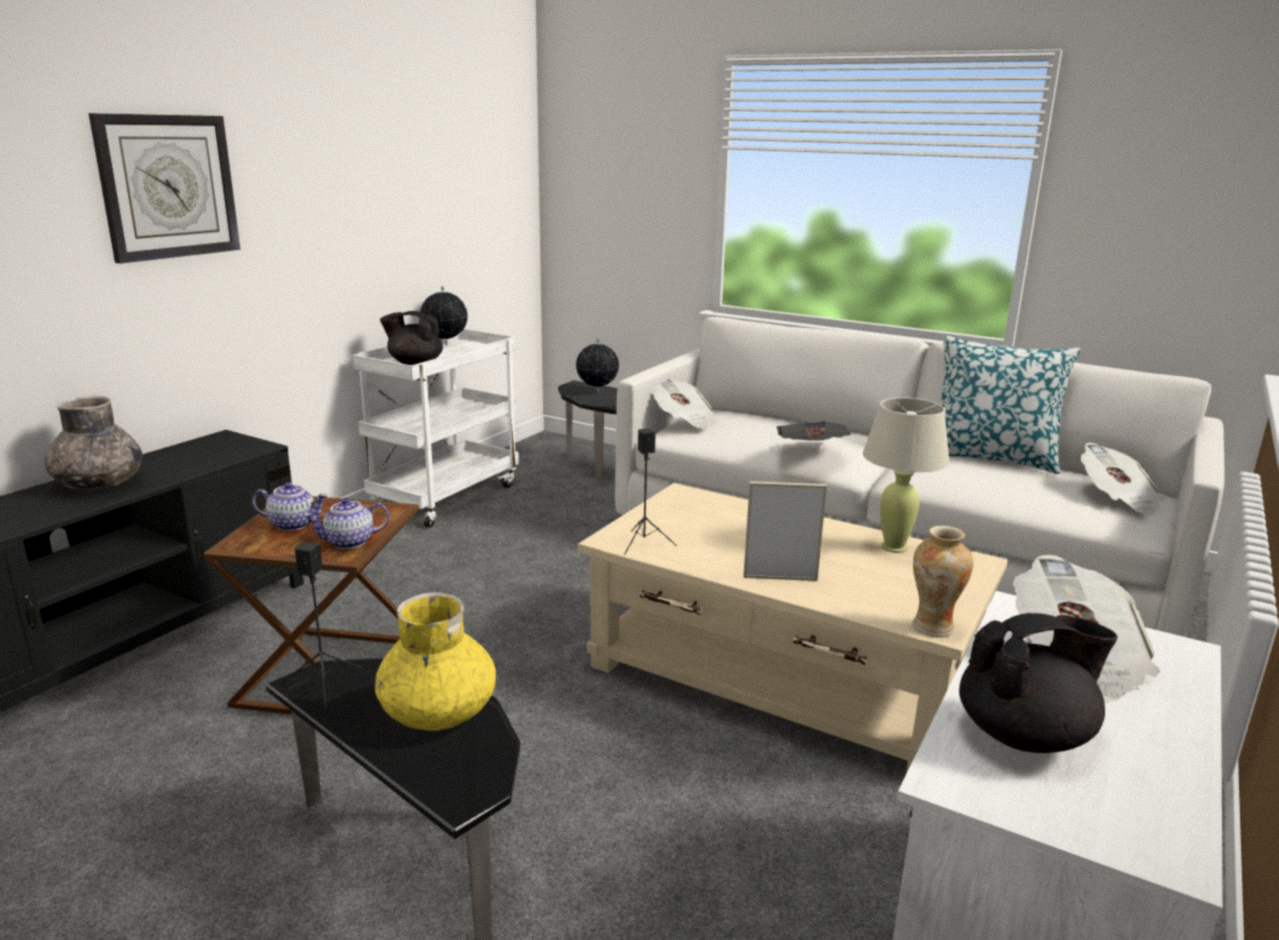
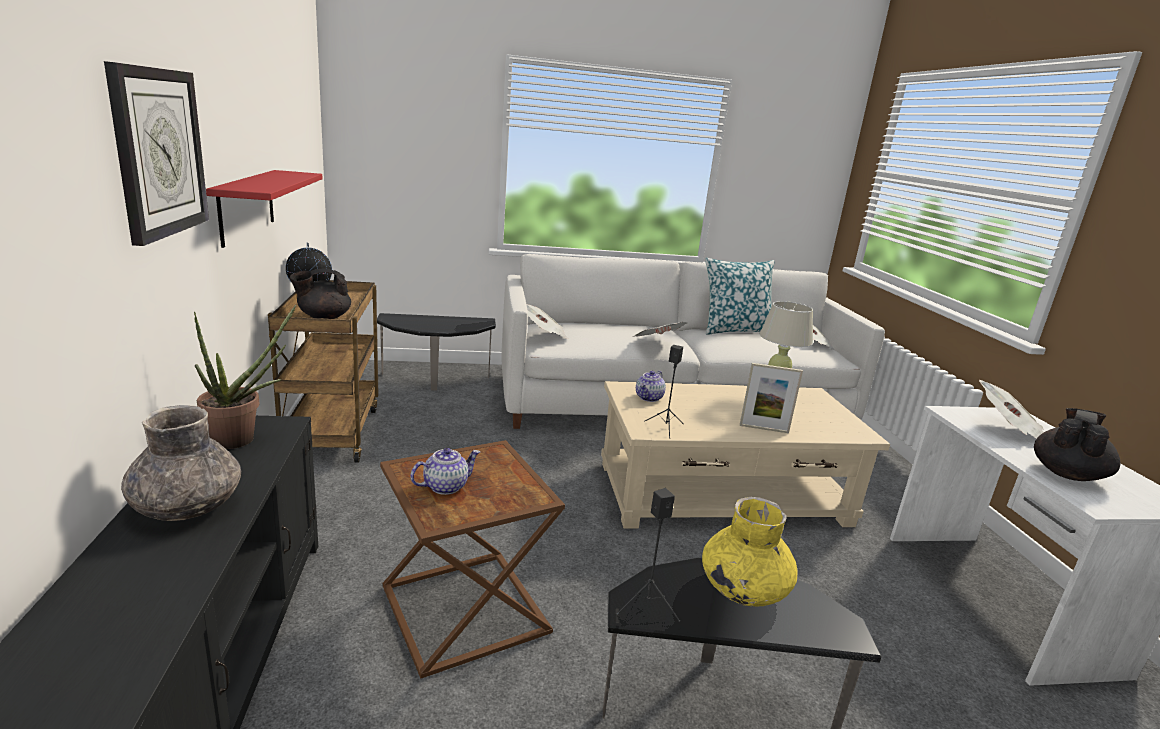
camera: 40 degrees left, 0 degrees up
teapot [304,498,389,549] -> teapot moved to [636,371,666,402]
white cart [352,329,519,528] -> brown cart [268,280,379,463]
globe [576,339,619,392] -> none
picture frame [743,481,827,581] -> picture frame turned 135 degrees counterclockwise [740,363,803,433]
vase [912,526,973,637] -> none
none -> potted plant [194,305,296,449]
none -> red shelf [206,170,323,248]

